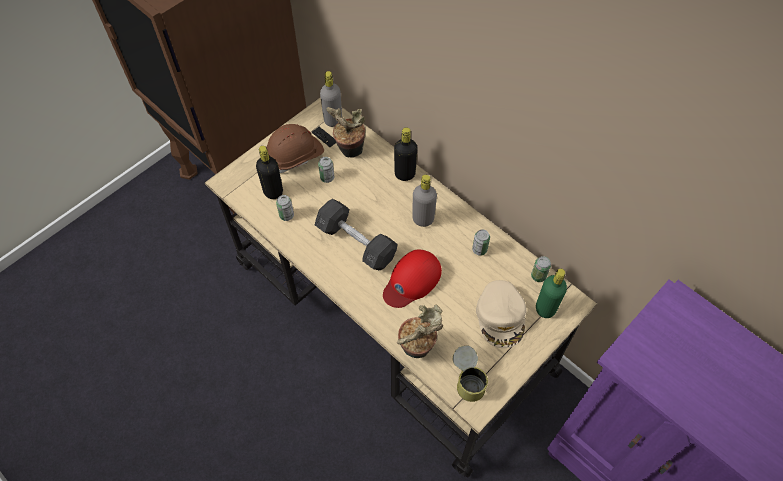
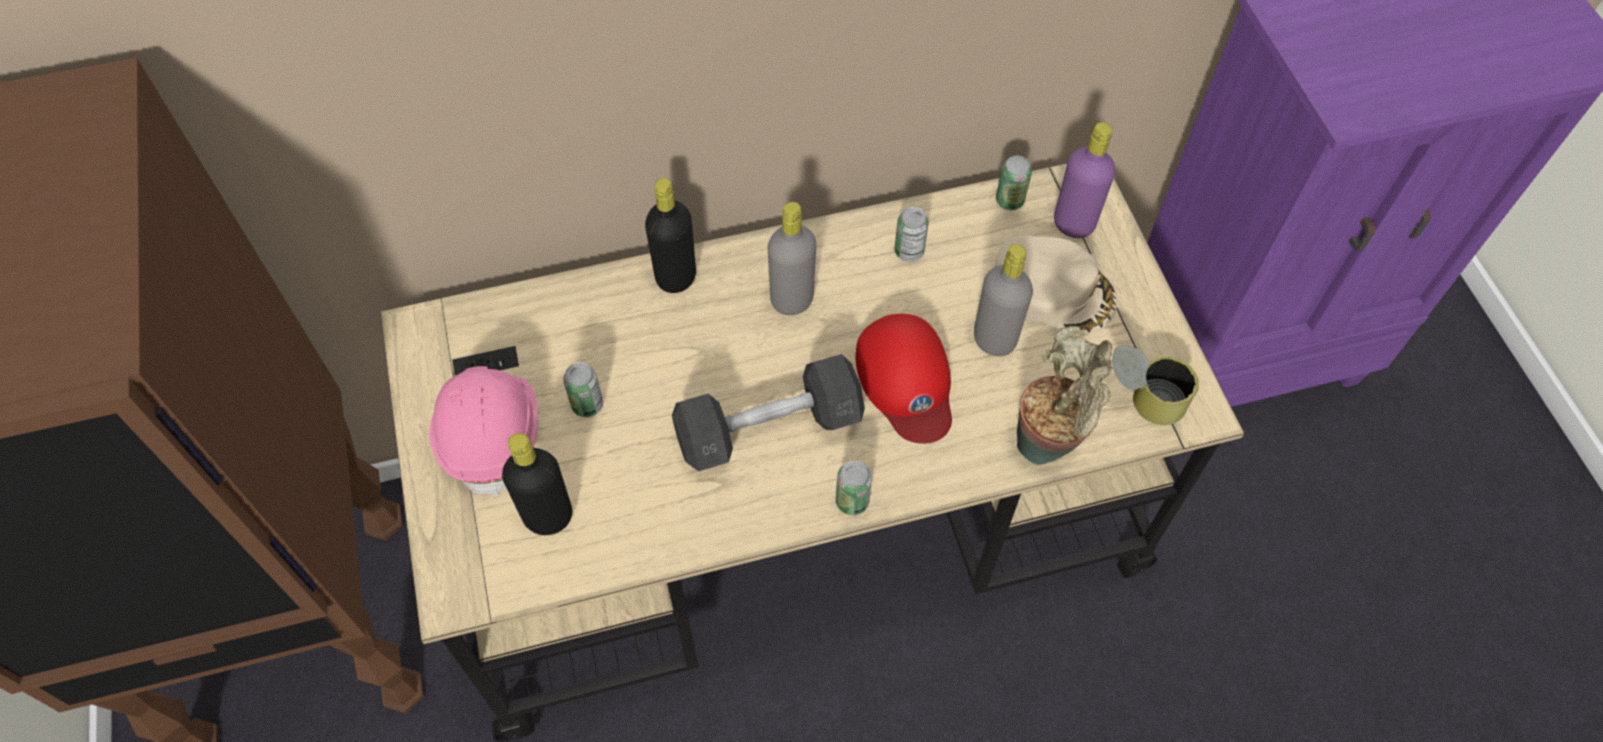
camera: 60 degrees left, 0 degrees up
brown hard hat [266,124,324,173] -> pink hard hat [430,366,538,497]
can [276,195,294,221] -> can moved to [836,461,872,515]
grey bottle [320,71,342,127] -> grey bottle moved to [974,244,1033,356]
potted plant [326,107,365,158] -> none
green bottle [536,268,567,318] -> purple bottle [1054,122,1115,238]

